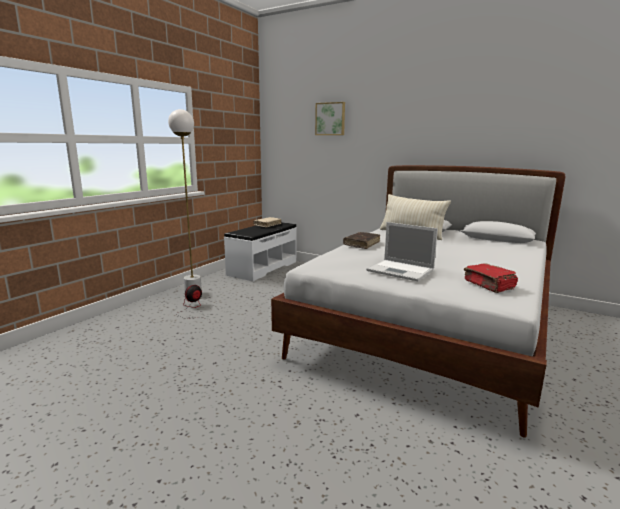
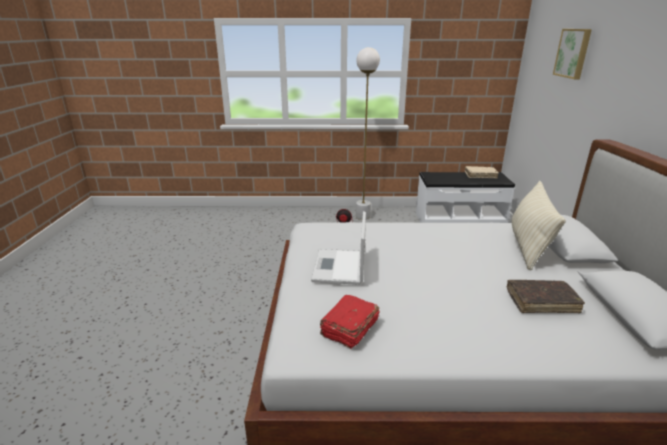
camera: 60 degrees right, 10 degrees up
brown book [343,232,380,249] -> brown book moved to [506,280,585,313]

